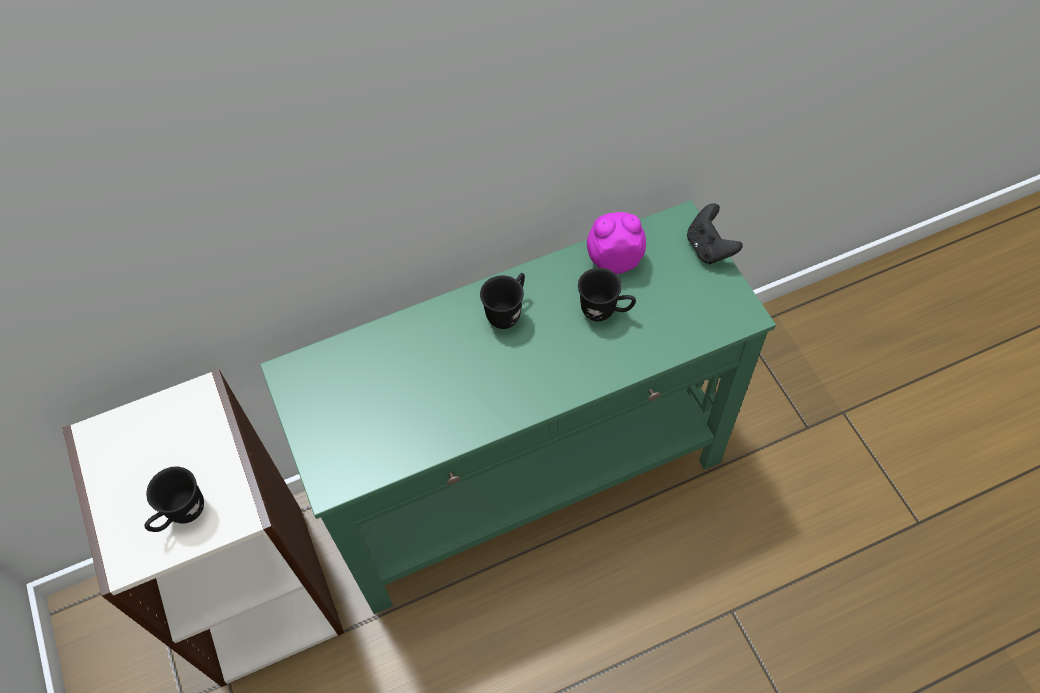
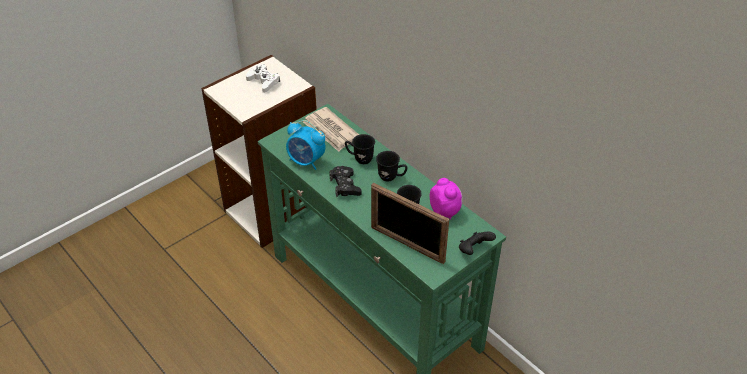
camera: 70 degrees right, 15 degrees down
black mug [144,466,204,532] -> black mug moved to [345,134,375,164]
none -> white game controller [246,64,280,93]
none -> alarm clock [286,120,326,170]
none -> newspaper [303,107,359,152]
none -> black game controller [330,166,362,197]
none -> picture frame [371,183,449,264]

